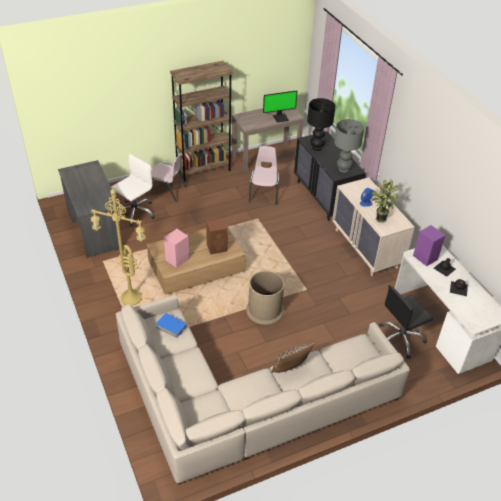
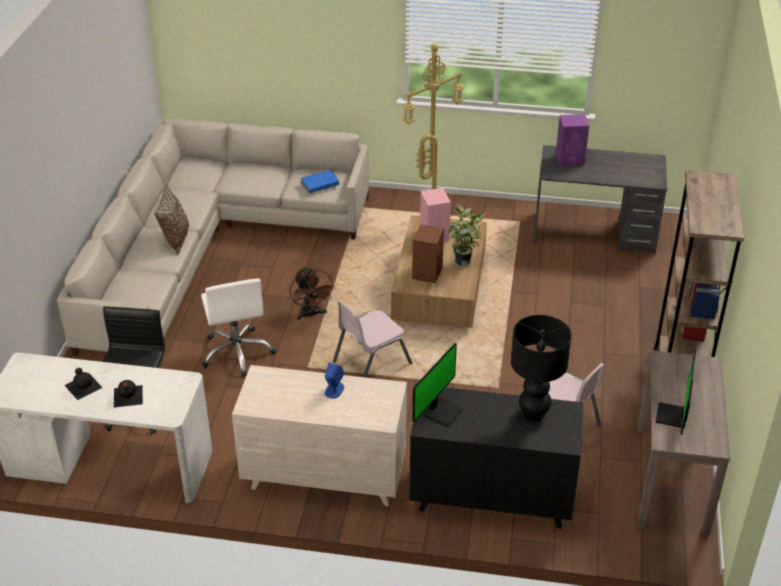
camera: 125 degrees right, 5 degrees down
white office chair [111,154,155,227] -> white office chair moved to [201,278,276,377]
pink chair [145,153,187,202] -> pink chair moved to [333,300,412,377]
brown trash can [246,271,284,325] -> brown fan [289,267,335,320]
grey table lamp [334,119,364,173] -> monitor [412,343,463,426]
potted plant [372,180,399,223] -> potted plant moved to [448,203,485,268]
purple speaker [413,225,445,266] -> purple speaker moved to [556,114,589,166]

